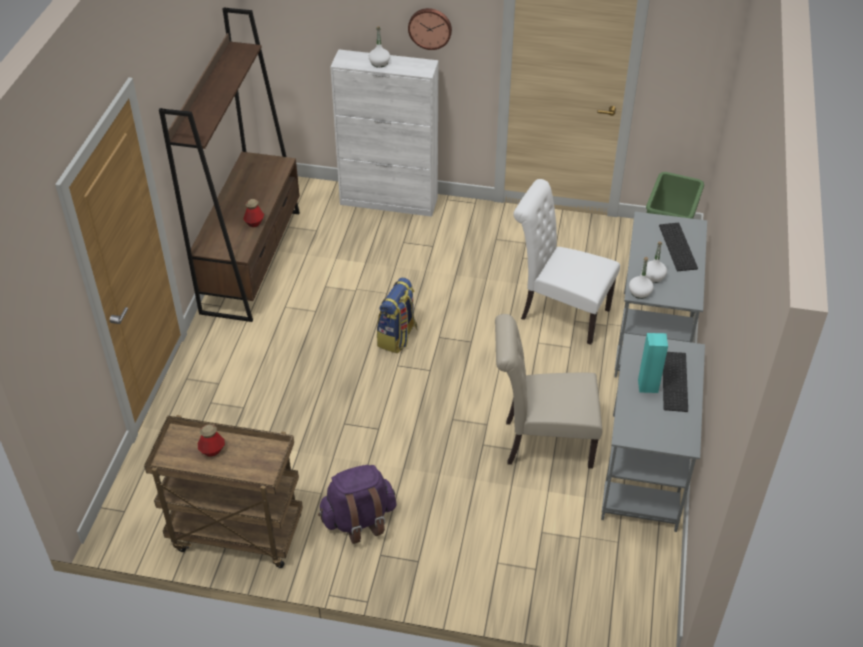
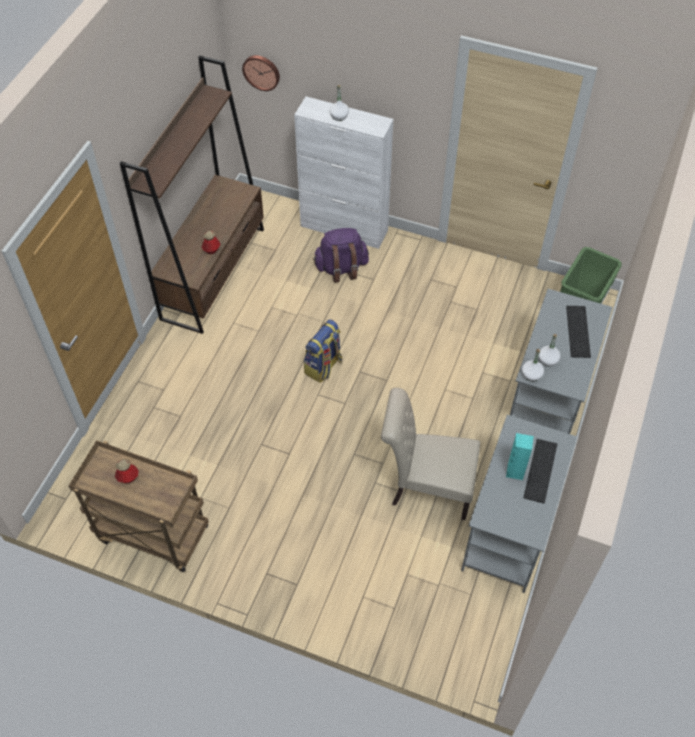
camera: 10 degrees right, 10 degrees up
purple backpack [318,465,397,544] -> purple backpack moved to [313,228,369,283]
wall clock [408,8,452,50] -> wall clock moved to [242,55,280,91]
white chair [513,179,620,345] -> none

